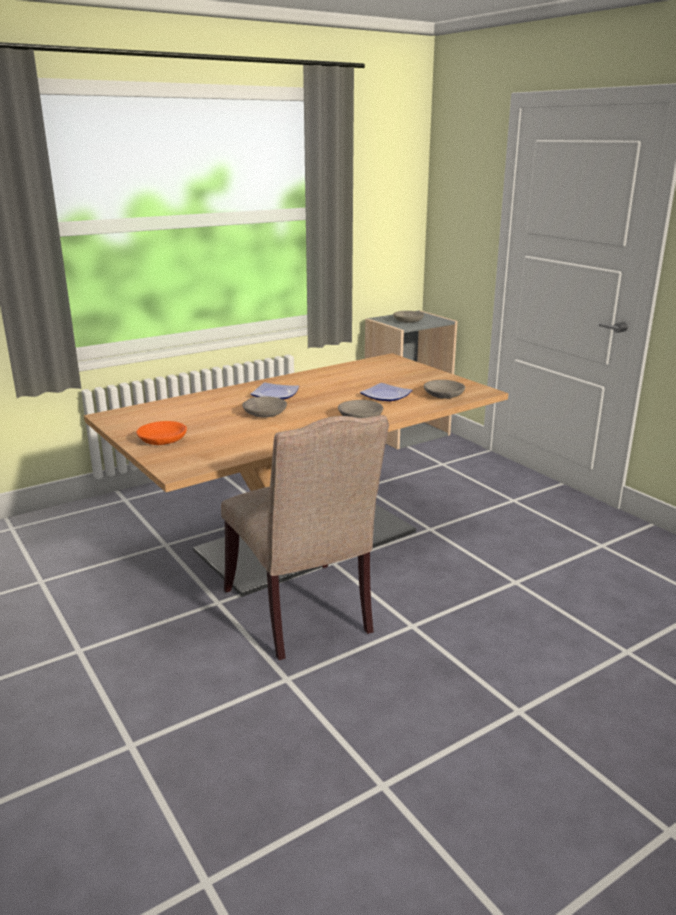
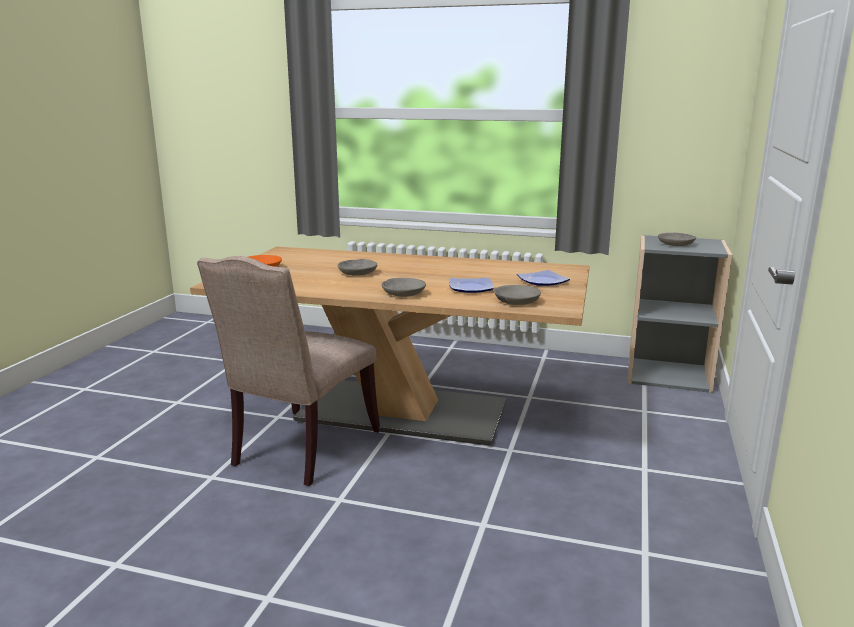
camera: 50 degrees right, 5 degrees down
plate [251,383,299,399] -> plate moved to [517,270,570,286]

